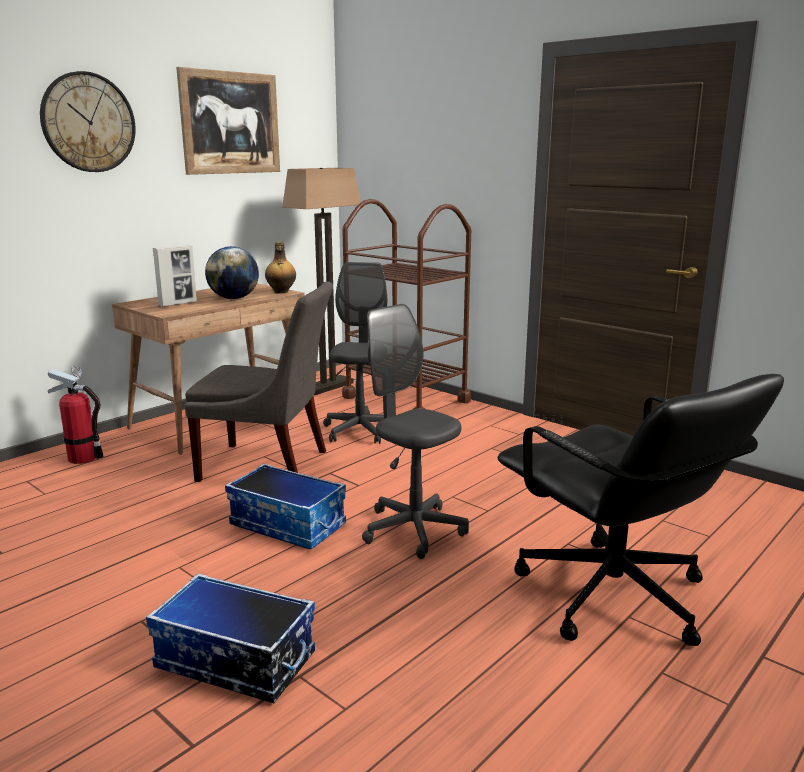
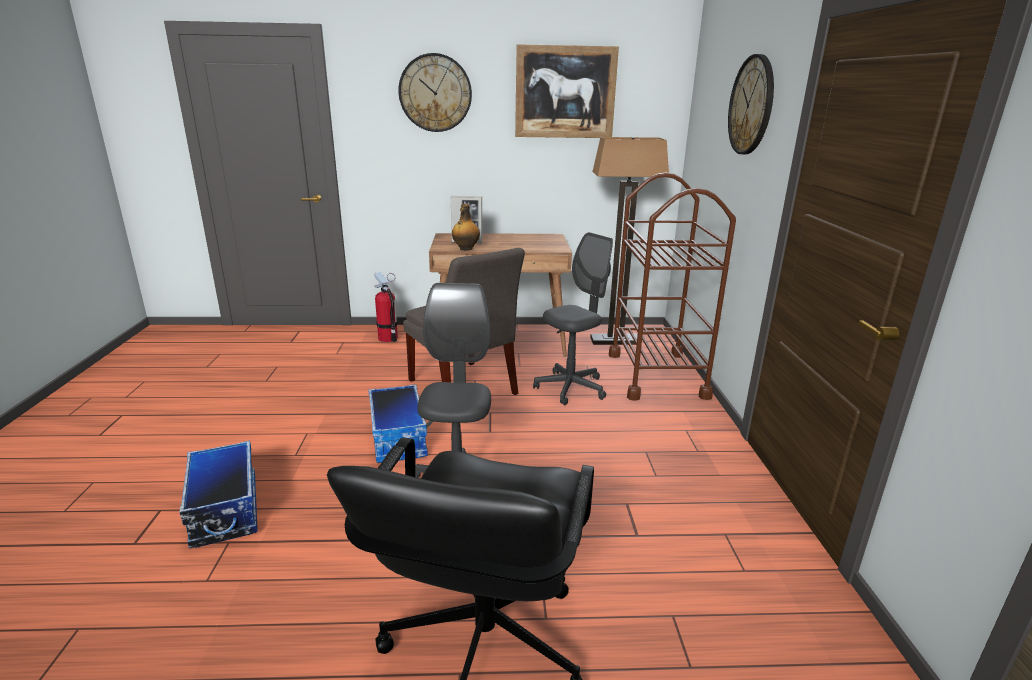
camera: 45 degrees right, 5 degrees up
globe [205,246,259,299] -> none
bottle [265,242,296,294] -> bottle moved to [452,204,480,251]
none -> wall clock [728,54,774,154]

